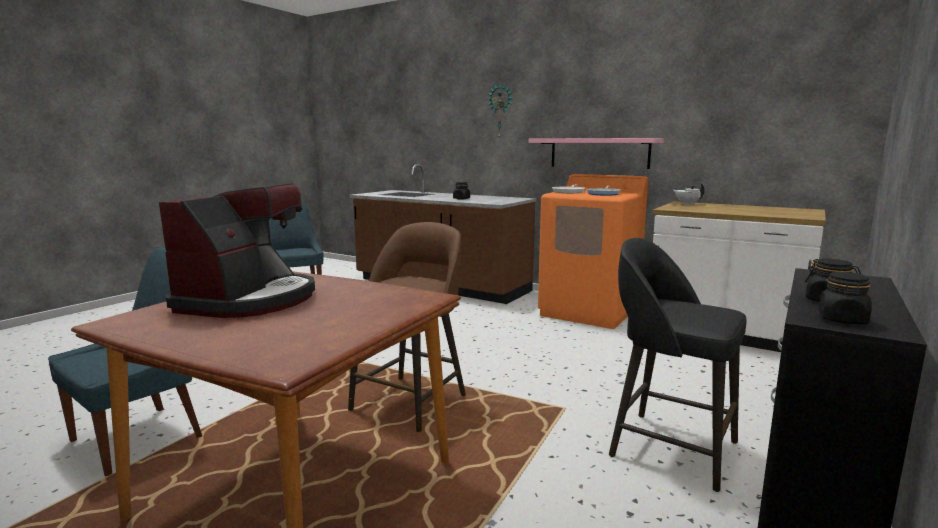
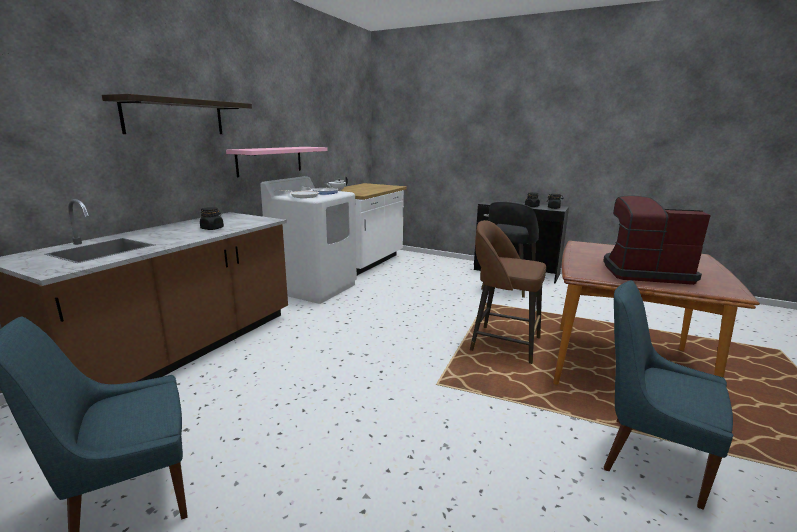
camera: 95 degrees left, 5 degrees up
wall clock [487,83,513,140] -> shelf [102,94,252,134]
orange washing machine [538,174,648,329] -> white washing machine [260,176,357,304]

